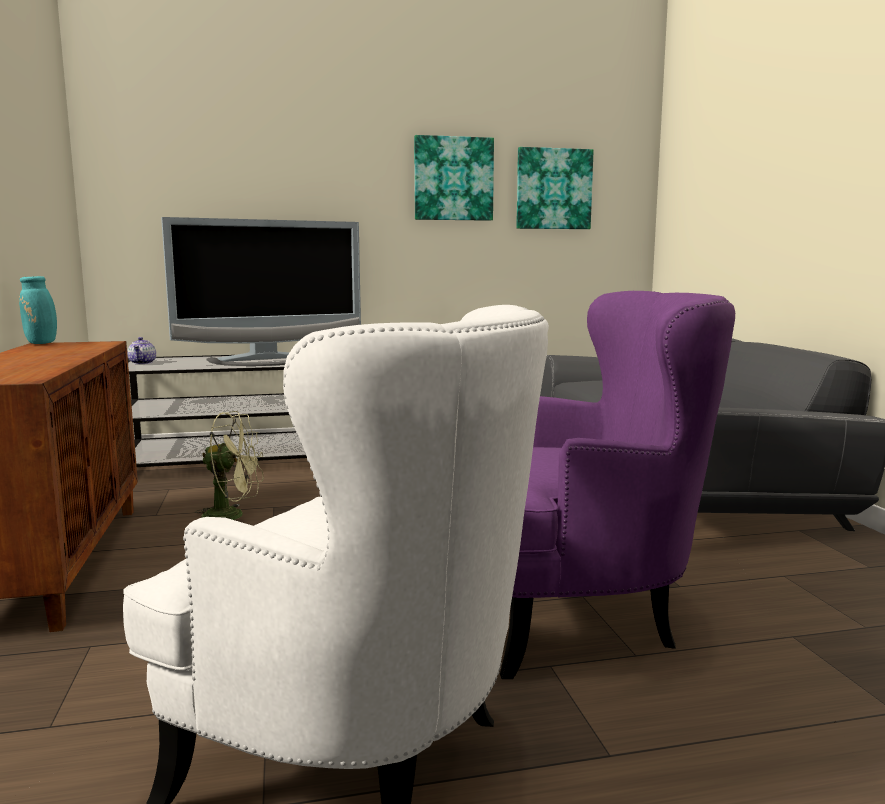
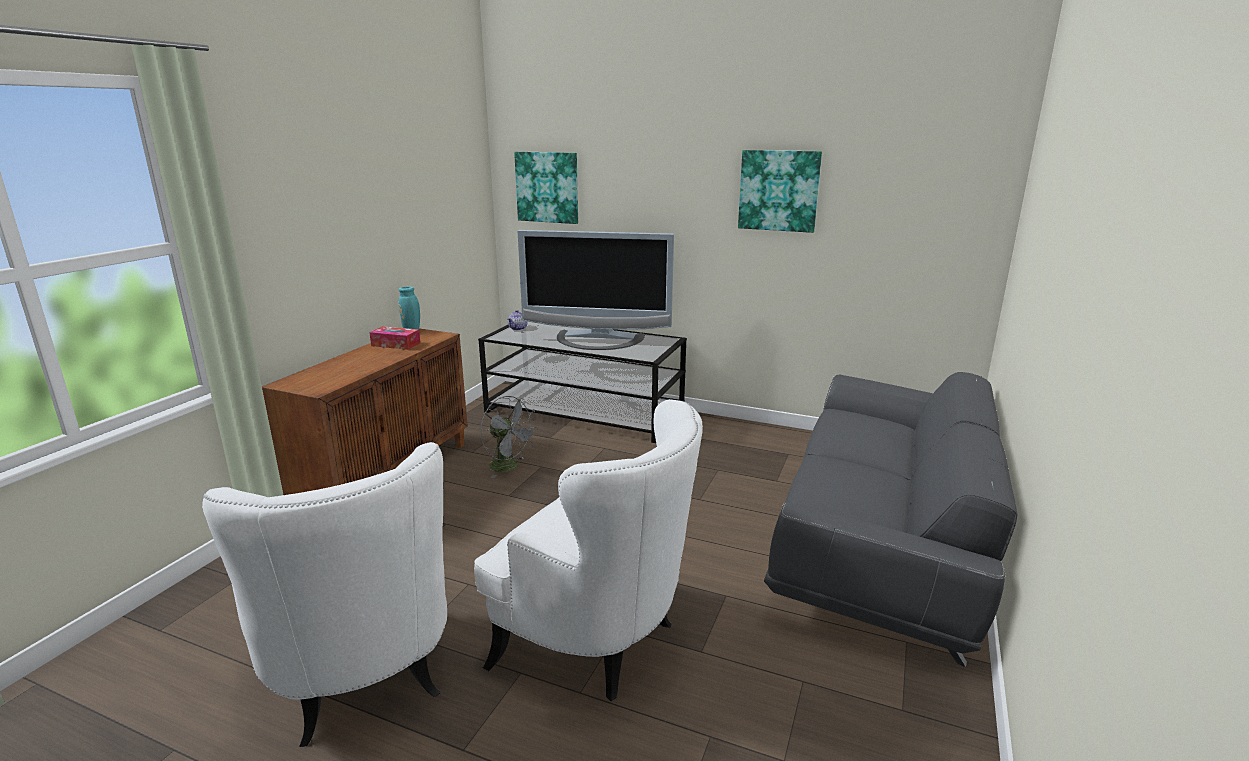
camera: 35 degrees right, 10 degrees up
green fan [195,411,263,520] -> grey fan [481,396,538,478]
purple armchair [500,291,735,679] -> white armchair [474,399,703,701]
picture [516,147,594,229] -> picture moved to [514,151,578,224]
none -> tissue box [369,326,420,350]

